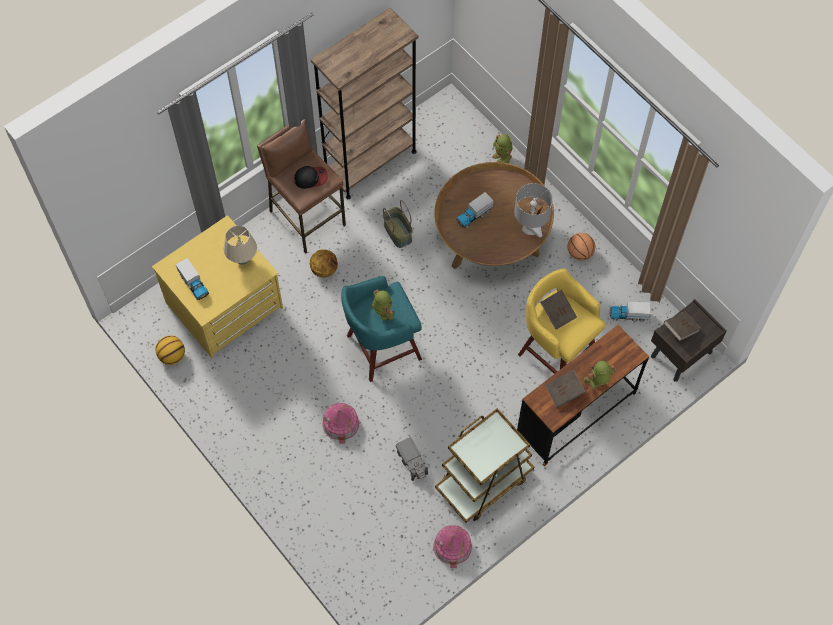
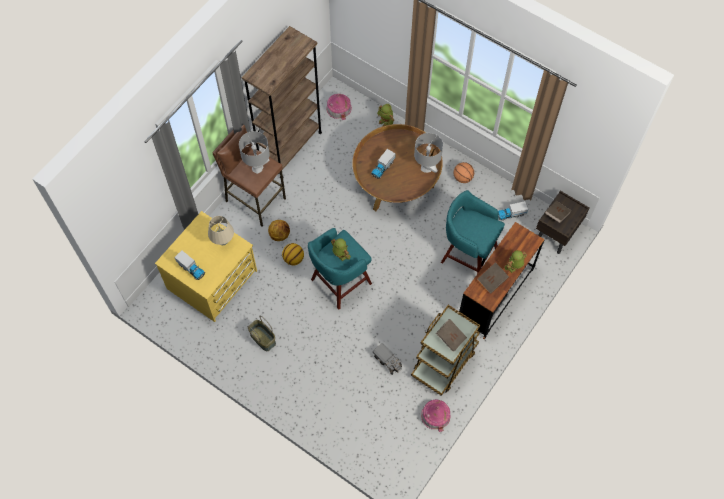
camera: 15 degrees left, 0 degrees up
basketball [155,336,185,365] -> basketball moved to [282,243,304,266]
cap [294,166,328,189] -> grey table lamp [239,131,270,174]
toy house [322,403,359,444] -> toy house moved to [326,93,352,120]
basket [383,200,413,248] -> basket moved to [247,315,276,351]
yellow stool [518,269,606,374] -> turquoise stool [441,190,505,274]
brown book [540,290,577,330] -> brown book moved to [436,319,467,352]

